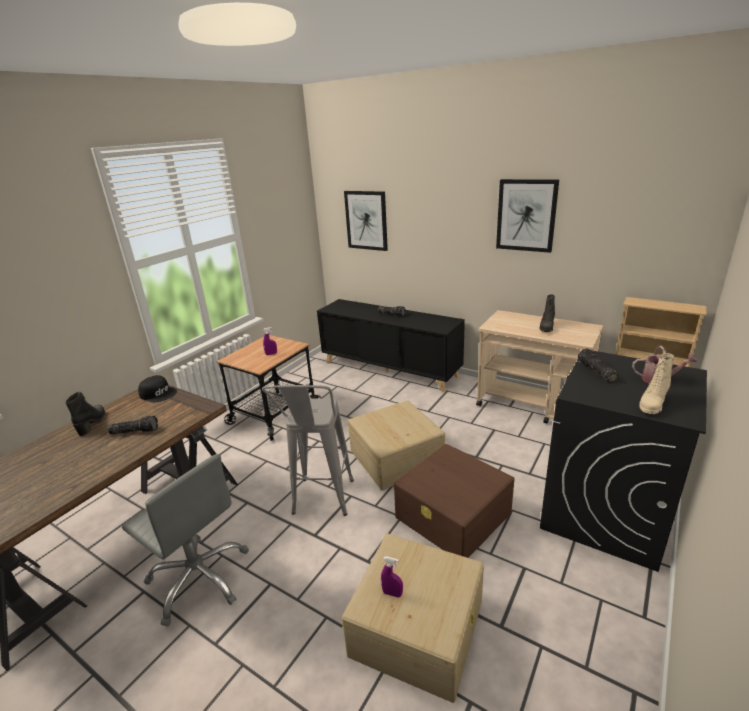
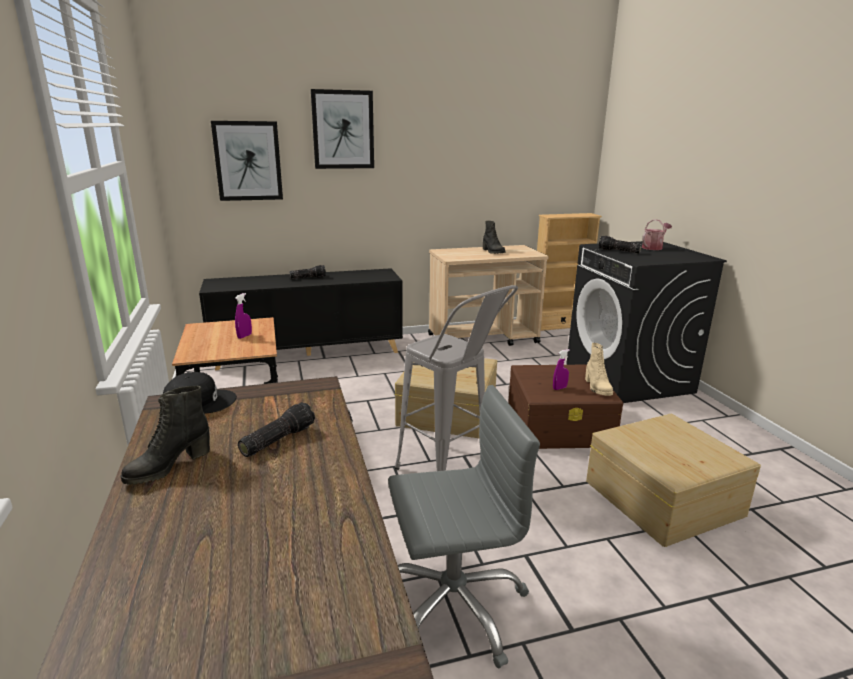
camera: 50 degrees left, 5 degrees down
black boot [65,392,105,436] -> black boot turned 90 degrees counterclockwise [121,386,210,485]
purple spray bottle [381,557,403,598] -> purple spray bottle moved to [553,349,570,390]
picture [496,179,559,253] -> picture moved to [311,89,374,169]
beige boot [639,353,674,414] -> beige boot moved to [585,343,613,396]

